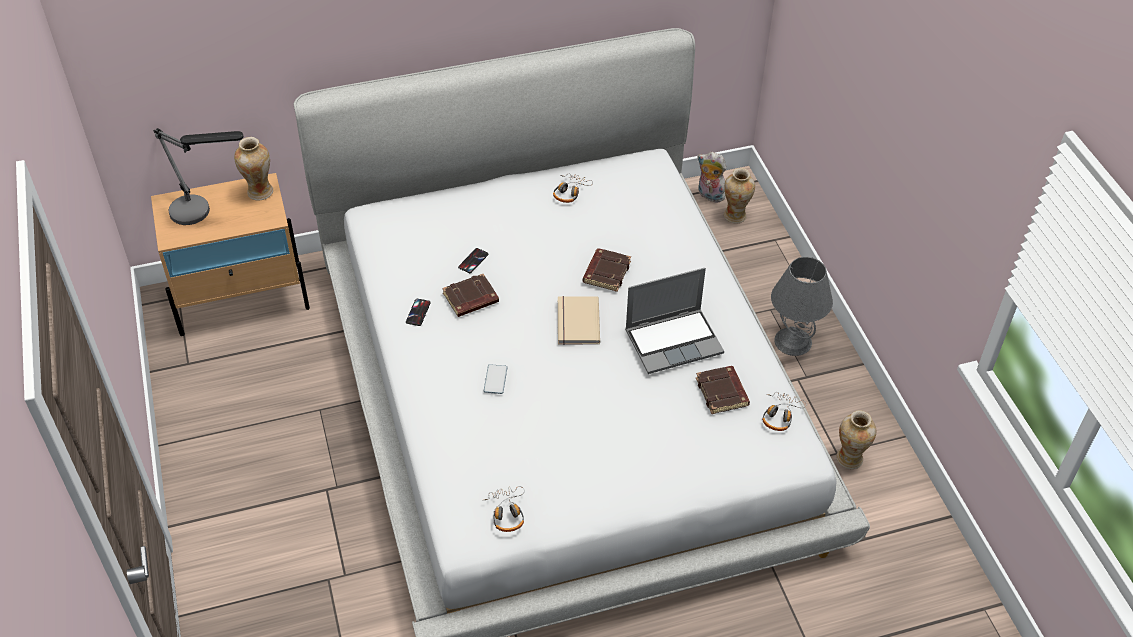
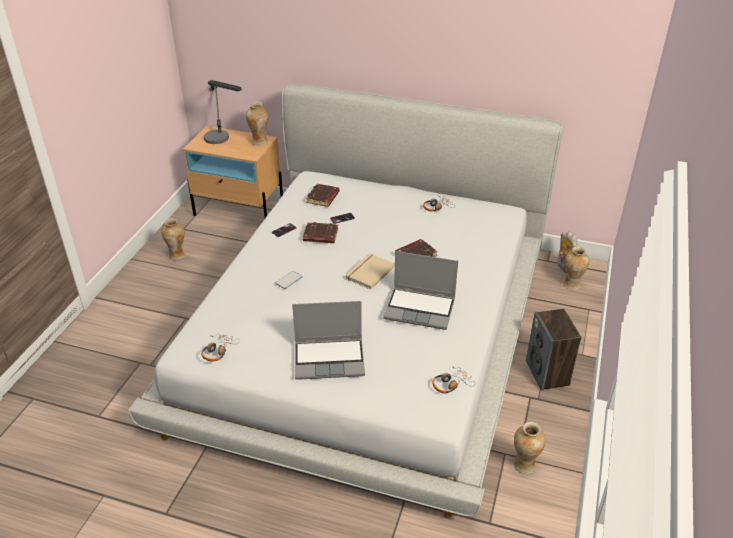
camera: 35 degrees right, 10 degrees down
brown book [696,366,750,414] -> brown book moved to [306,184,340,207]
grey table lamp [771,257,833,356] -> speaker [526,309,581,390]
none -> vase [161,218,185,261]
none -> laptop [292,301,365,380]

